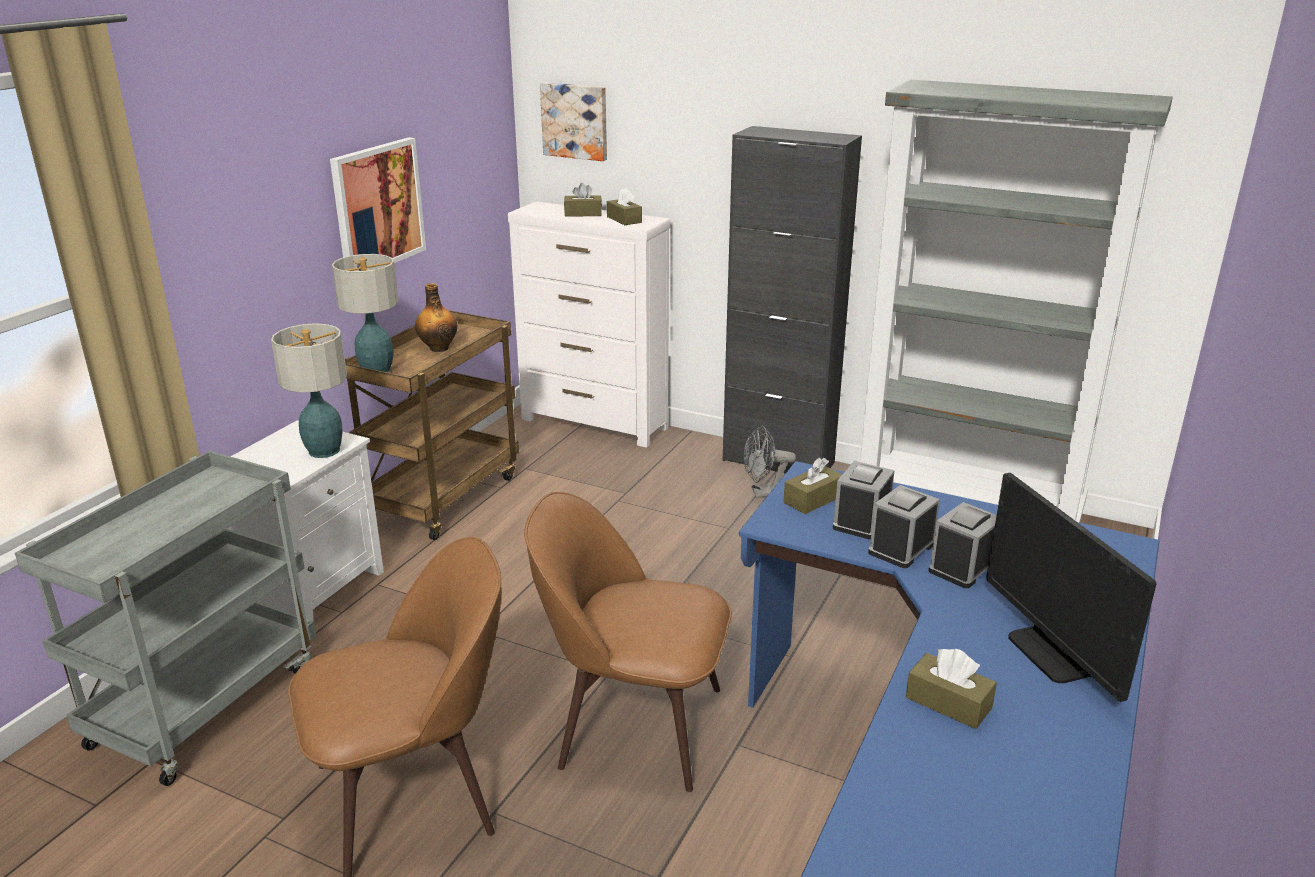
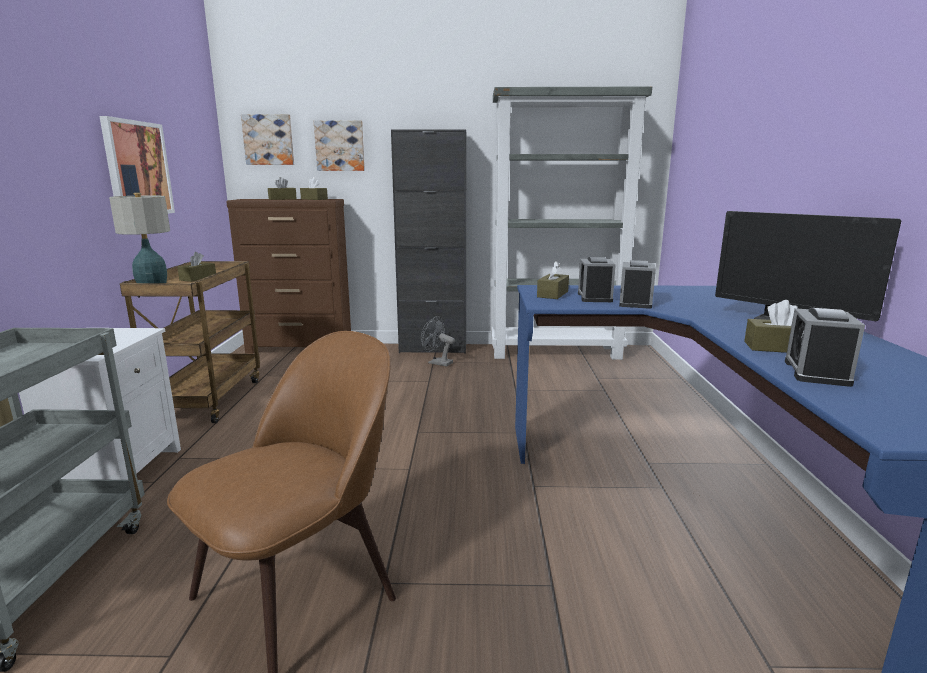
camera: 25 degrees left, 10 degrees down
table lamp [271,323,347,458] -> none
bottle [415,283,458,352] -> brown tissue box [177,252,216,282]
white dresser [508,201,670,447] -> brown dresser [227,199,351,354]
brown chair [524,492,732,792] -> none
grey fan [744,426,796,498] -> grey fan turned 60 degrees clockwise [421,316,455,367]
alarm clock [929,502,997,588] -> alarm clock moved to [785,308,865,387]
none -> picture [314,120,365,171]

